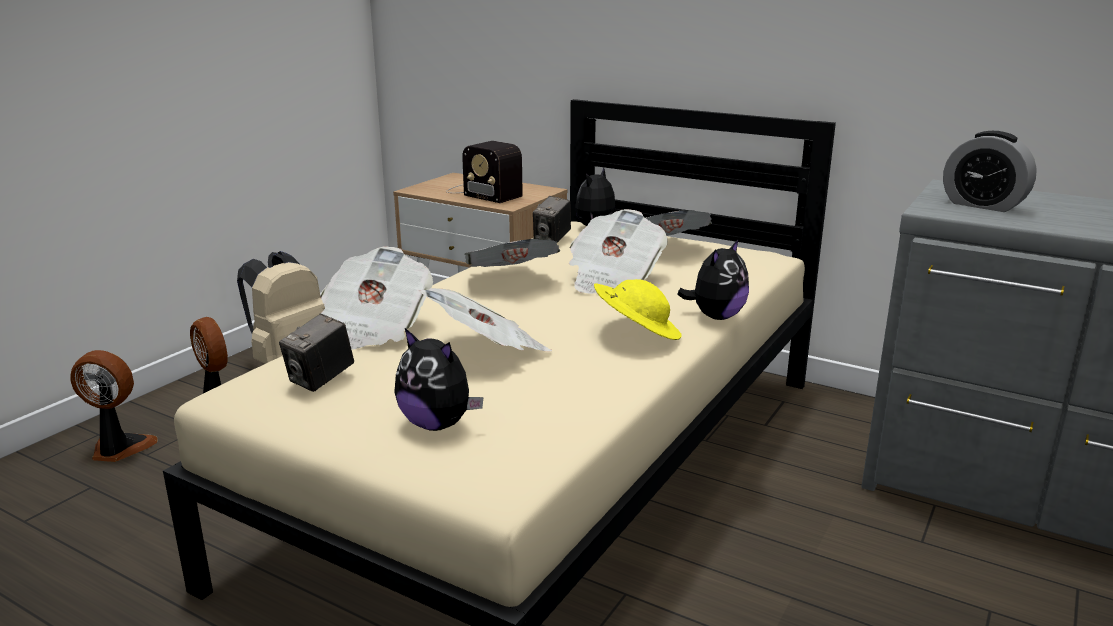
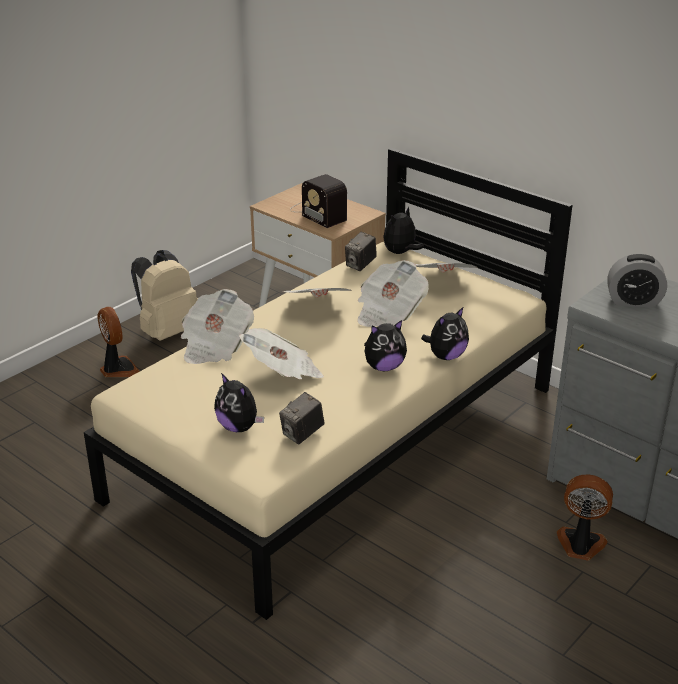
camera: 10 degrees right, 10 degrees up
fan [70,350,158,462] -> fan moved to [557,474,613,561]
camera [279,314,354,392] -> camera moved to [279,392,324,445]
yellow hat [594,279,682,340] -> plush toy [364,320,407,371]
alarm clock [943,131,1037,212] -> alarm clock turned 45 degrees counterclockwise [607,254,667,308]

